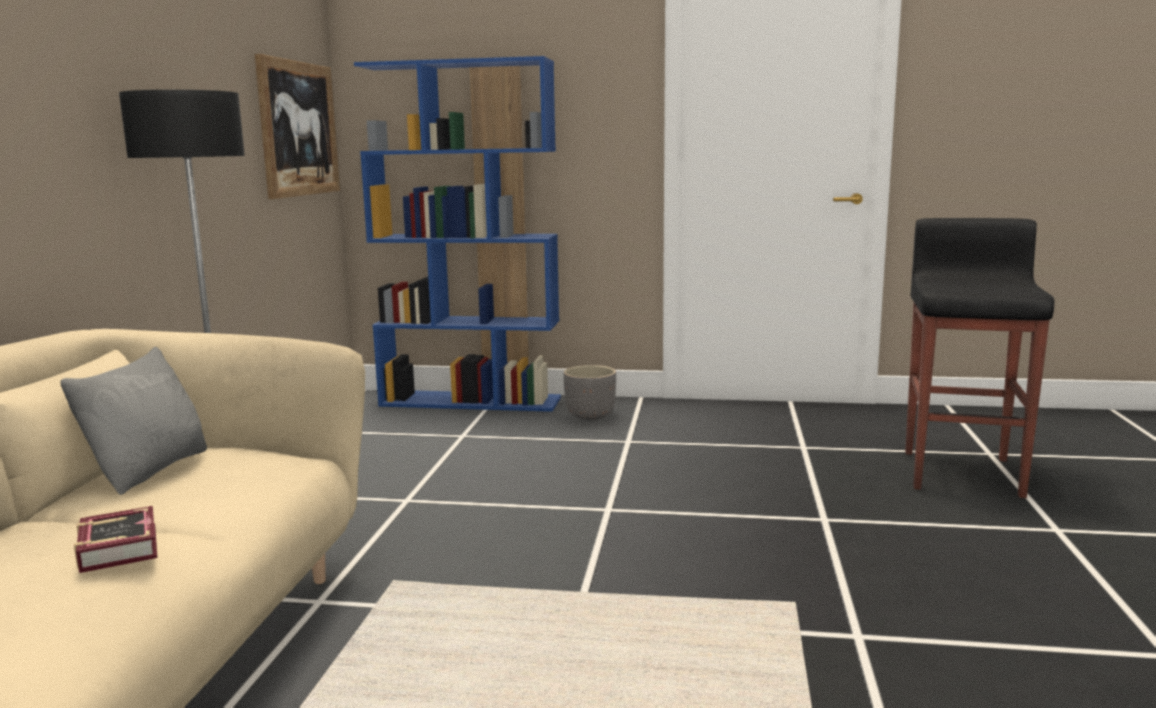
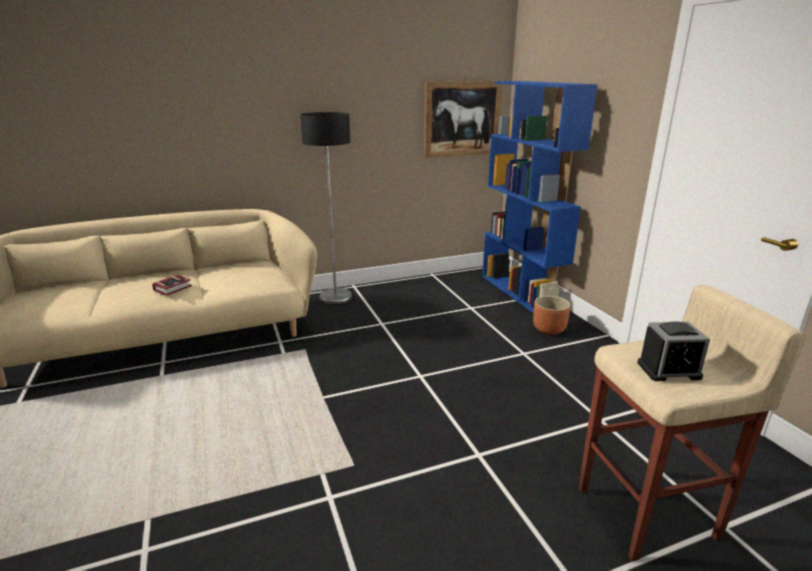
camera: 60 degrees right, 10 degrees up
grey pillow [60,347,207,495] -> none
grey planter [563,365,616,420] -> brown planter [533,296,571,335]
black stool [905,218,1055,498] -> beige stool [578,284,806,561]
none -> alarm clock [637,321,710,381]

